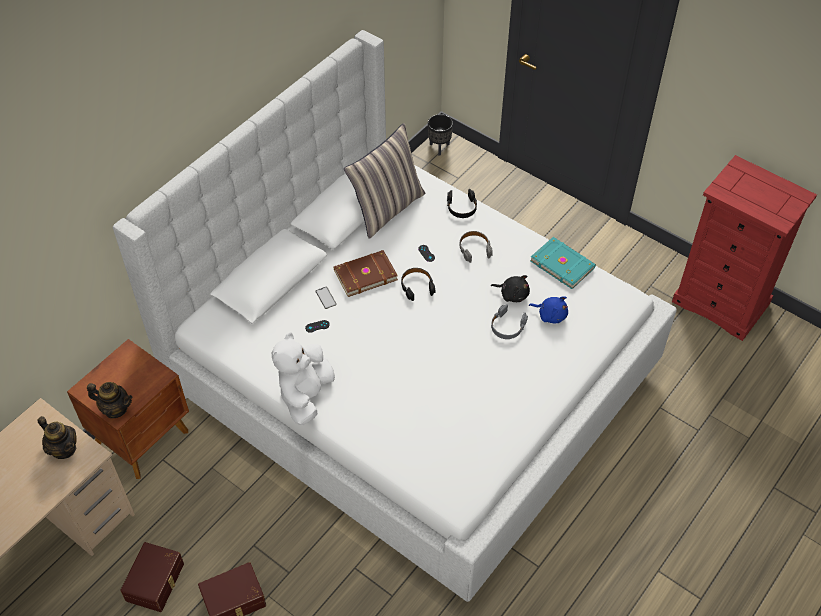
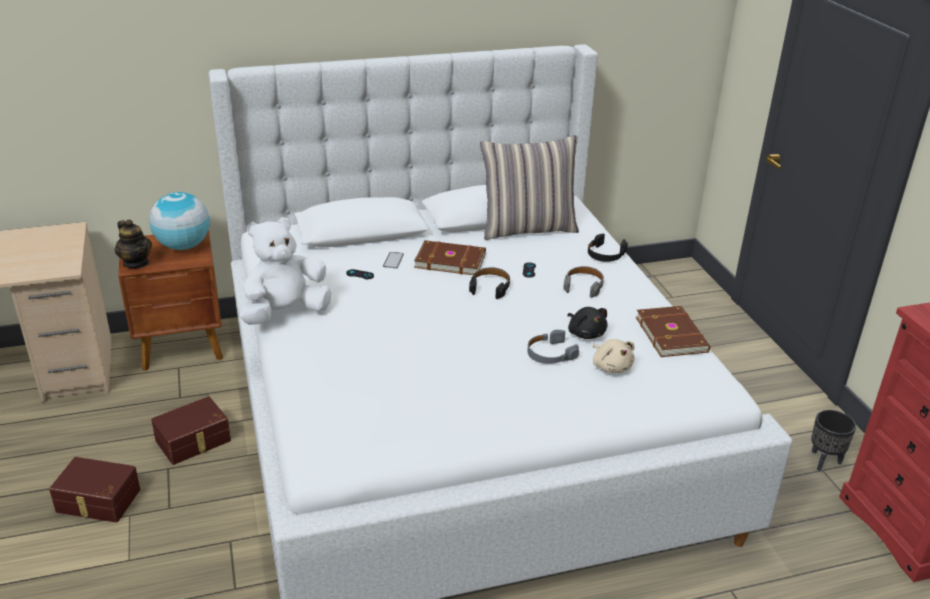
camera: 35 degrees right, 20 degrees down
teapot [37,416,77,459] -> none
brown storage box [120,542,184,612] -> brown storage box moved to [151,397,231,465]
black planter [428,114,453,155] -> black planter moved to [811,410,856,471]
blue plush toy [529,296,568,323] -> beige plush toy [593,339,635,373]
turquoise book [530,237,596,289] -> brown book [636,306,710,357]
none -> globe [149,192,210,250]

